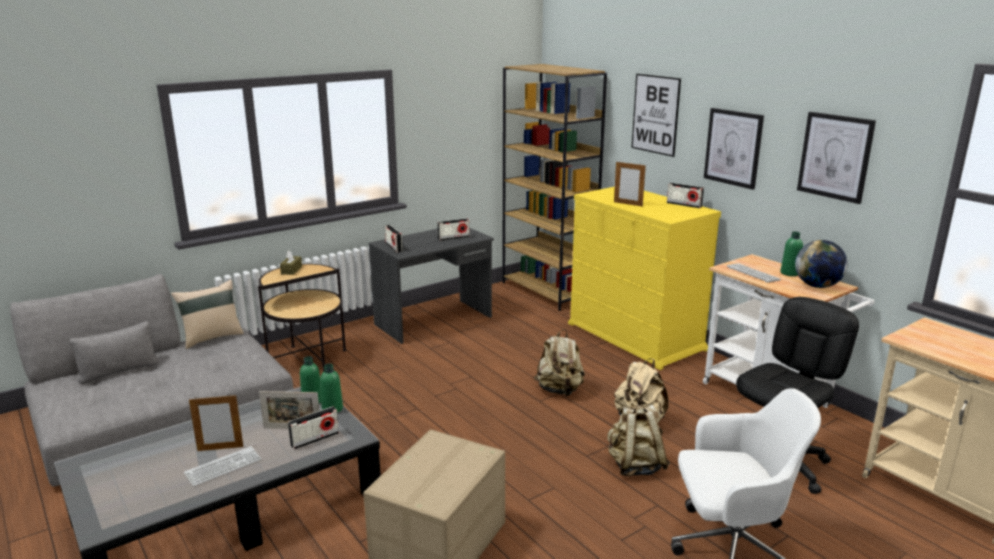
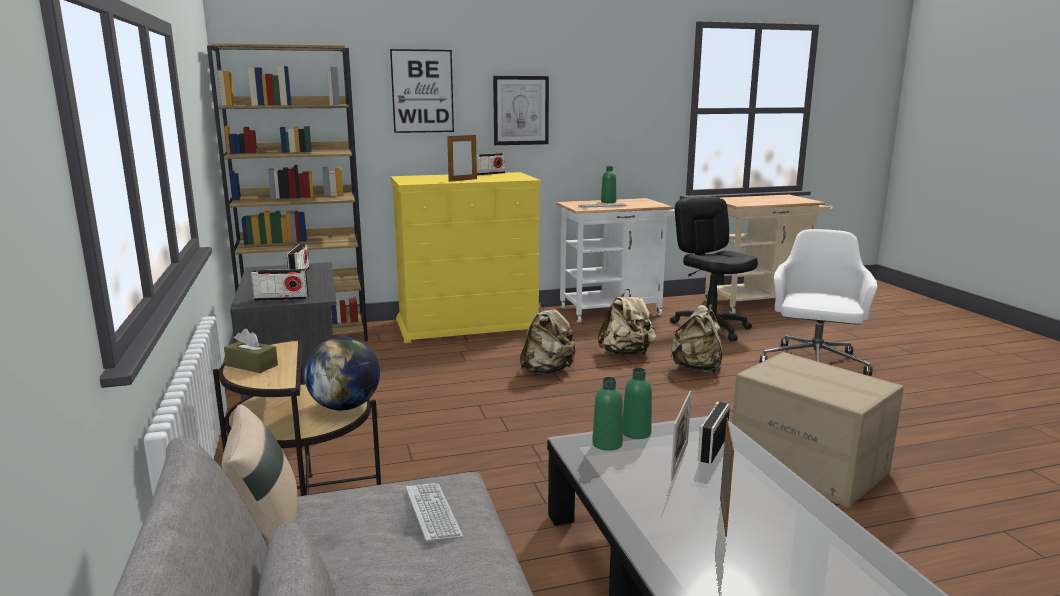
camera: 70 degrees left, 5 degrees down
keyboard [184,446,261,486] -> keyboard moved to [406,483,464,543]
radio [288,406,339,449] -> radio turned 135 degrees counterclockwise [698,402,730,464]
globe [795,240,847,288] -> globe moved to [304,337,380,410]
picture [797,112,876,204] -> none

